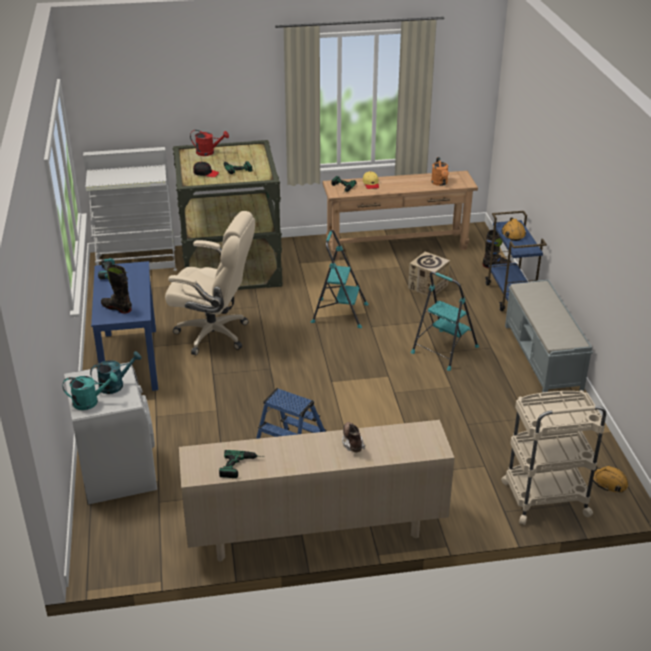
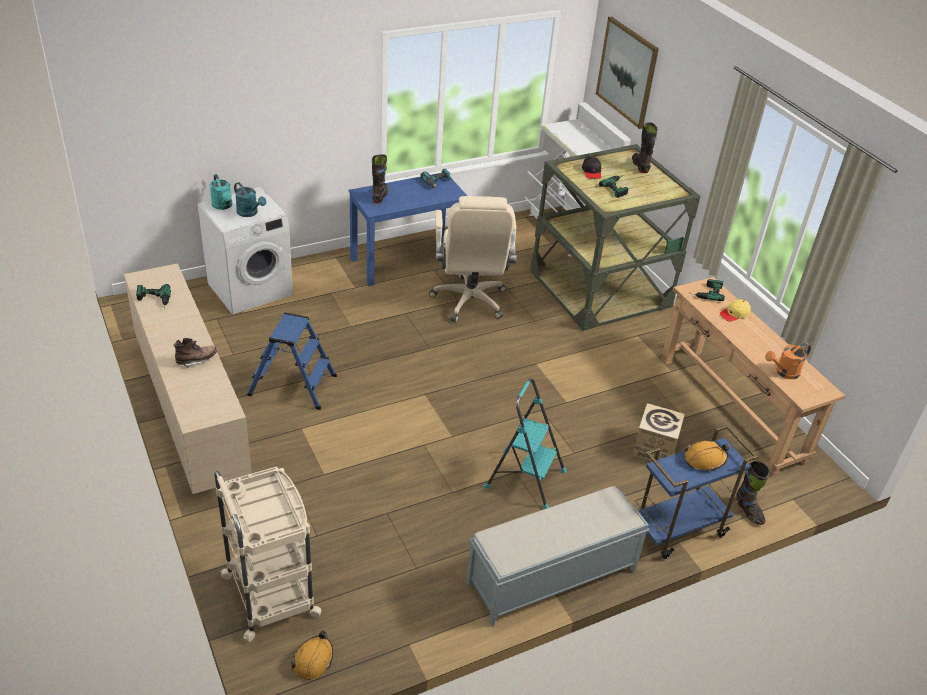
camera: 70 degrees right, 5 degrees up
red watering can [190,130,229,156] -> black boot [632,122,658,173]
turquoise step ladder [311,230,369,328] -> none
none -> picture [596,16,659,129]

